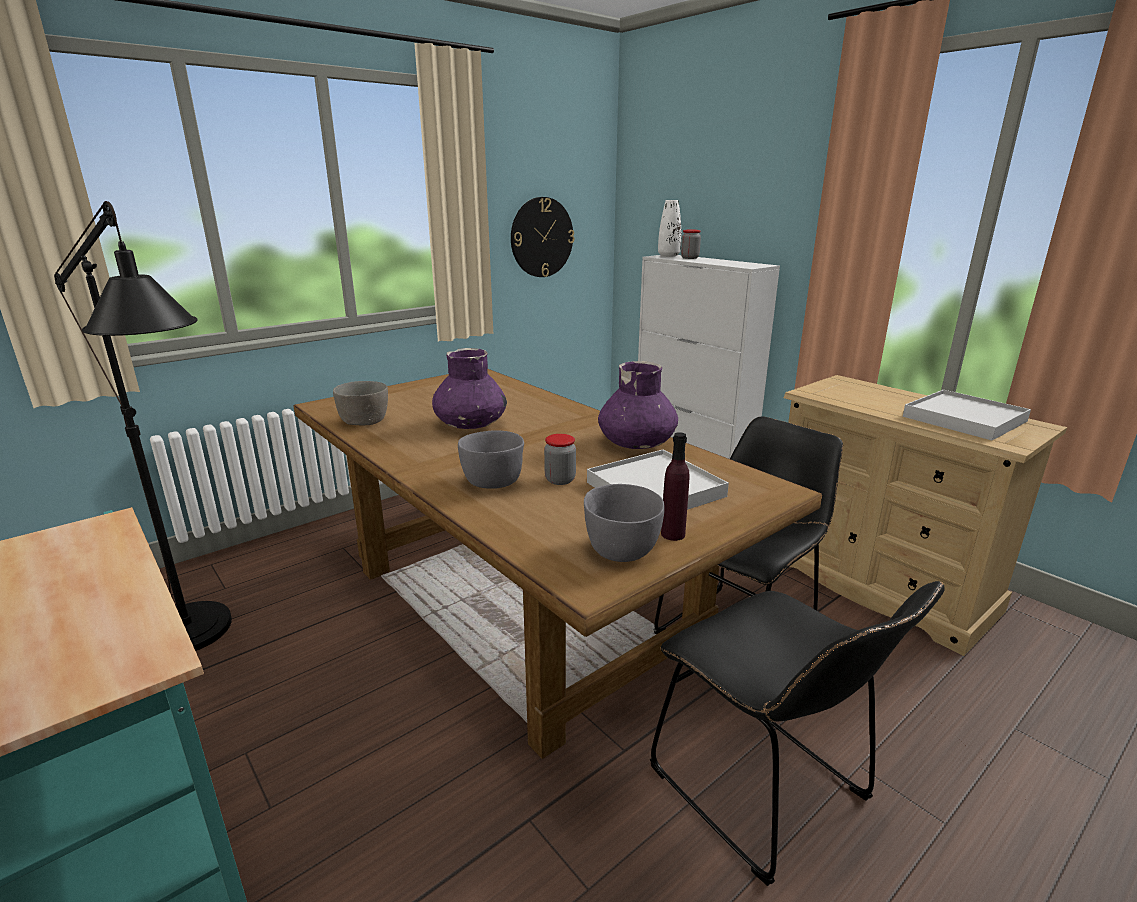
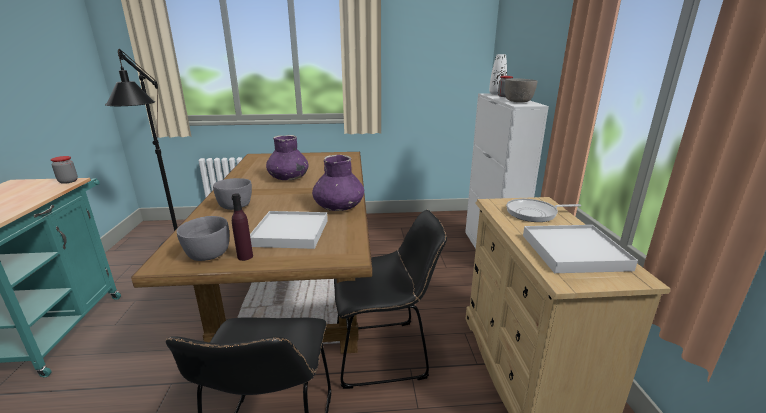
camera: 35 degrees right, 0 degrees up
grey bowl [333,381,388,426] -> grey bowl moved to [505,78,538,102]
wall clock [511,197,574,277] -> none
jar [544,434,576,485] -> jar moved to [51,156,78,184]
none -> frying pan [506,199,581,222]

